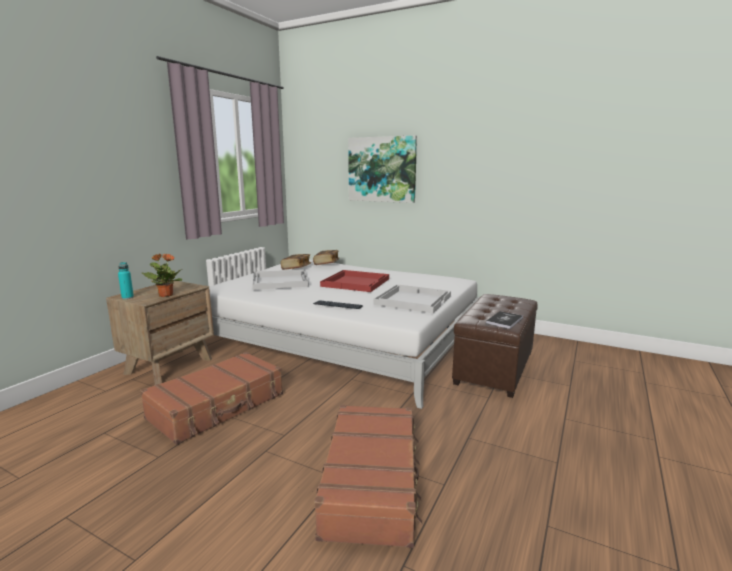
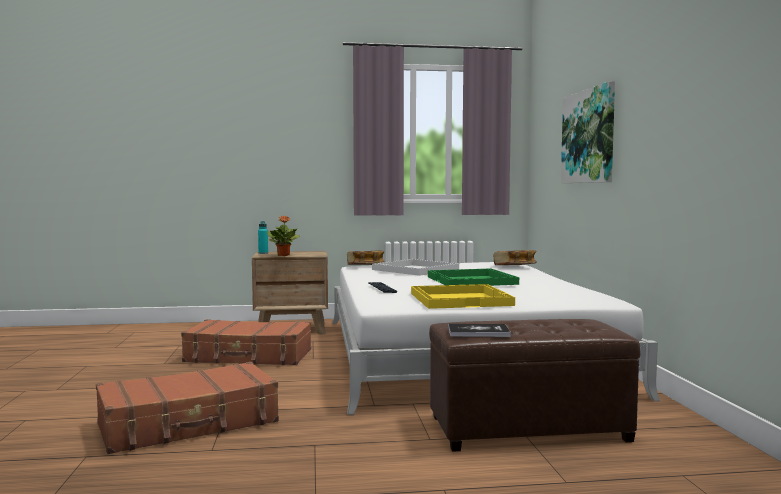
camera: 55 degrees right, 10 degrees down
book [281,254,311,270] -> book moved to [347,251,384,265]
red tray [320,270,389,292] -> green tray [428,268,519,286]
white tray [374,284,451,313] -> yellow tray [411,284,515,309]

